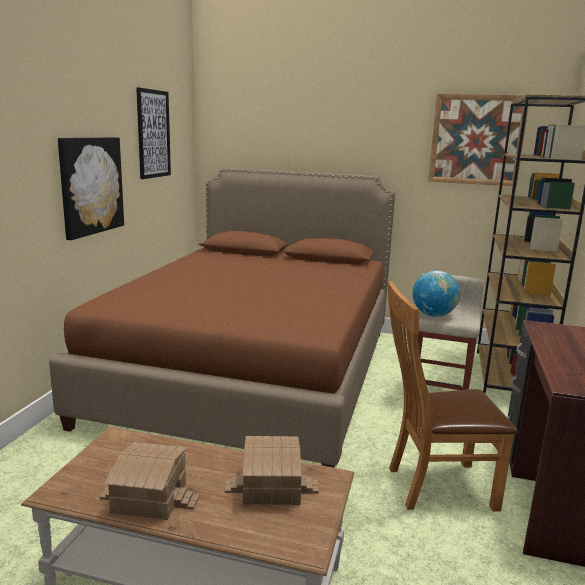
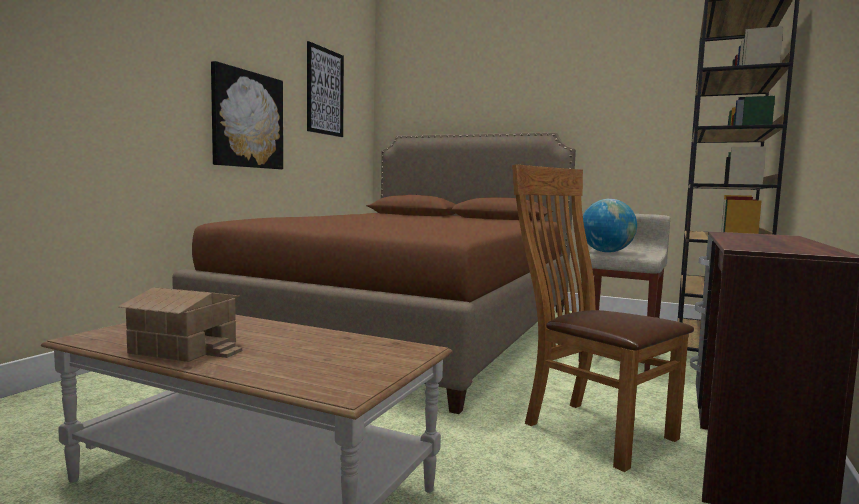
camera: 10 degrees right, 10 degrees down
toy house [225,436,319,505] -> none
brown chair [388,281,518,512] -> brown chair turned 45 degrees clockwise [512,164,694,472]
picture [428,94,529,186] -> none

